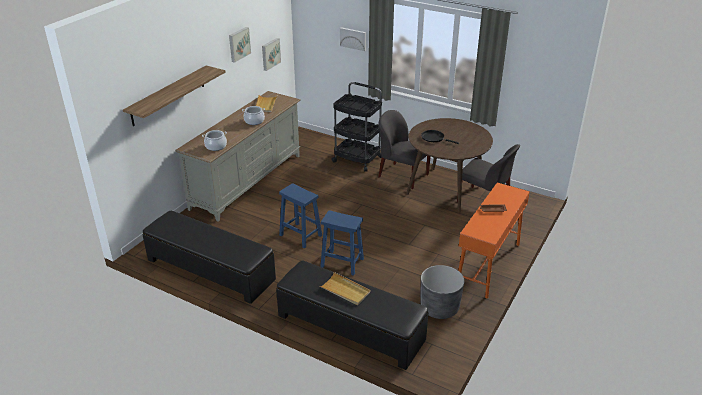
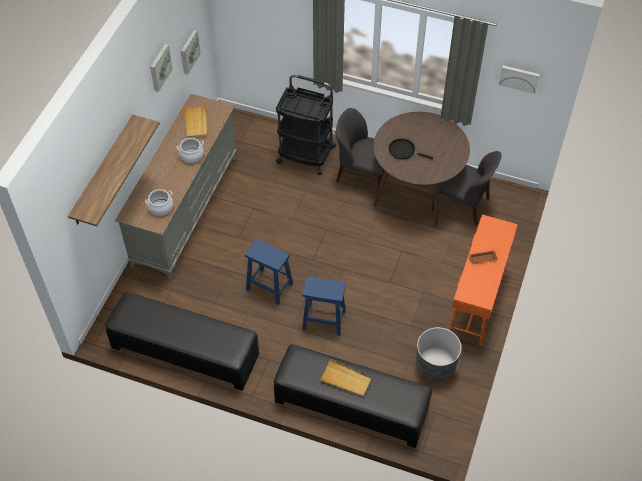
camera: 10 degrees left, 20 degrees up
picture [340,27,366,51] -> picture moved to [499,65,540,94]

